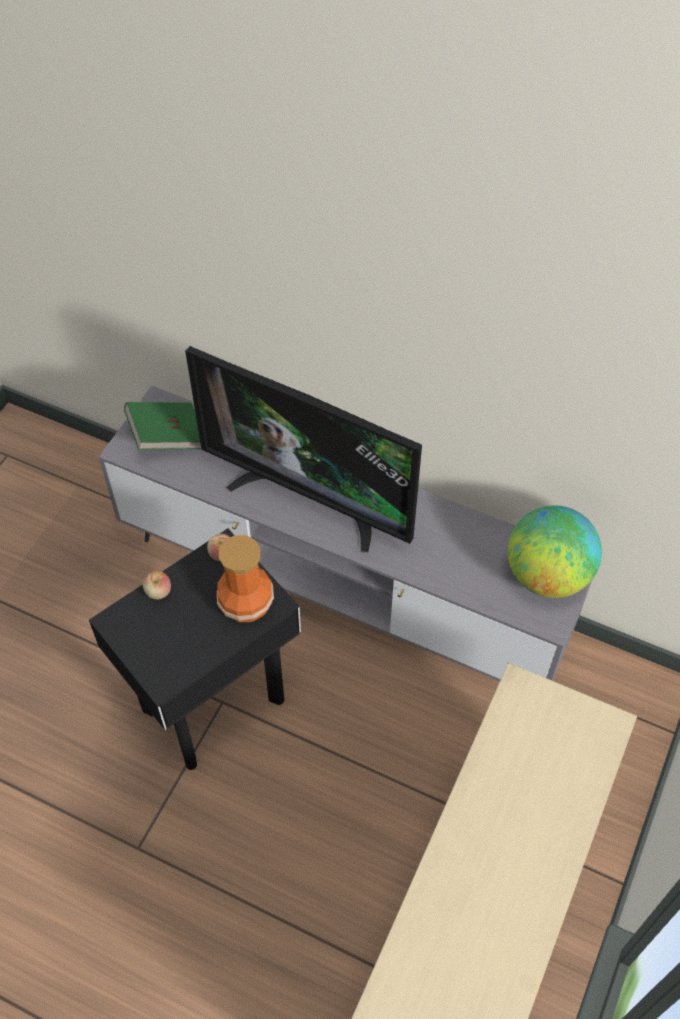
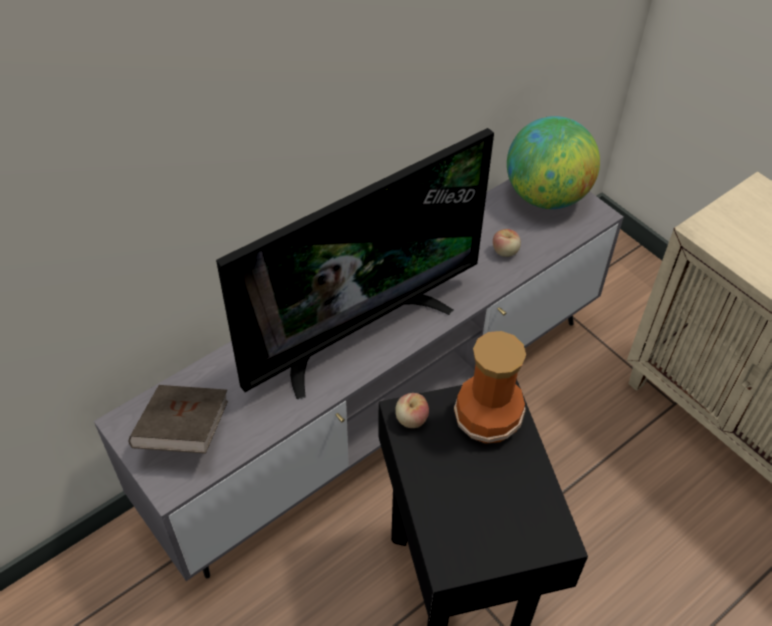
camera: 65 degrees left, 5 degrees down
green book [124,402,201,450] -> brown book [129,385,228,454]
apple [143,570,171,599] -> apple moved to [493,229,521,257]

